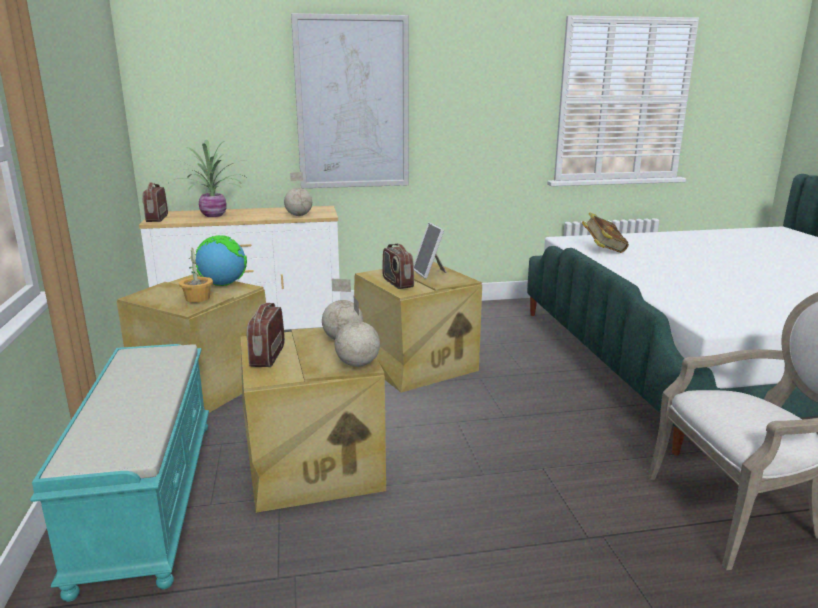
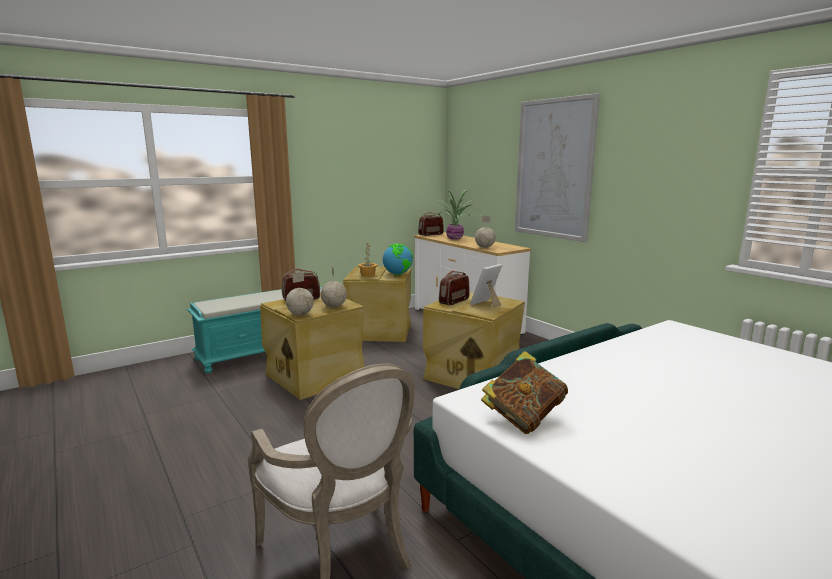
camera: 65 degrees right, 5 degrees down
book [582,213,629,253] -> book moved to [481,351,568,434]

